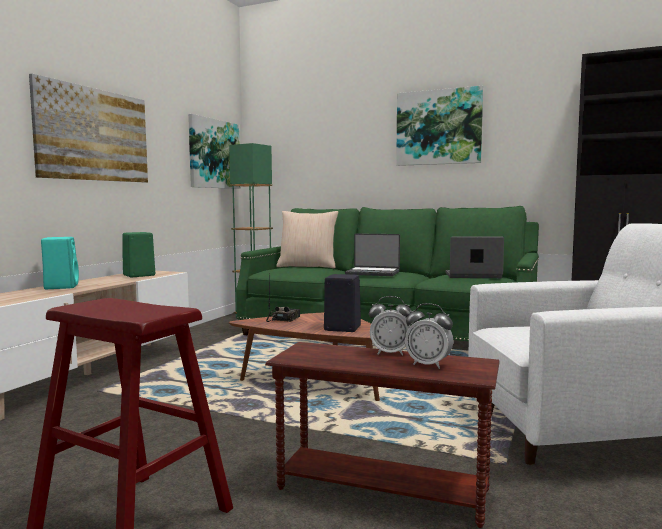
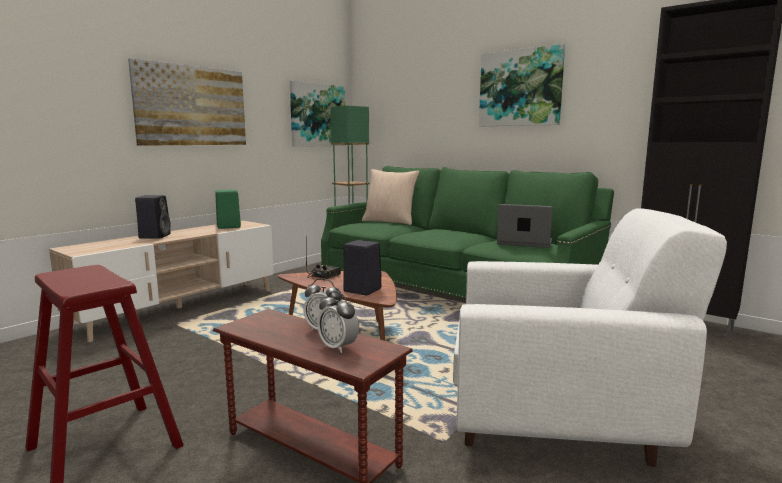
camera: 15 degrees right, 5 degrees up
turquoise speaker [41,237,79,289] -> black speaker [135,195,171,239]
laptop [345,233,400,276] -> none

